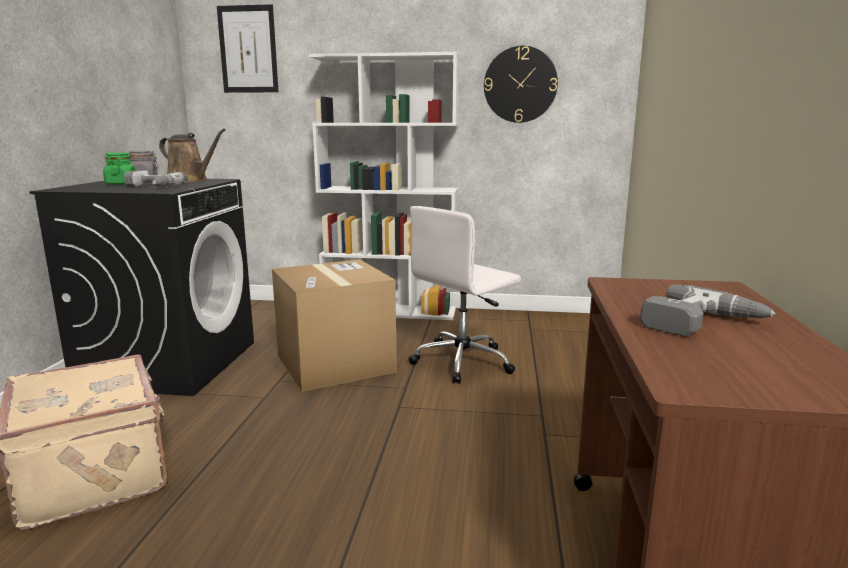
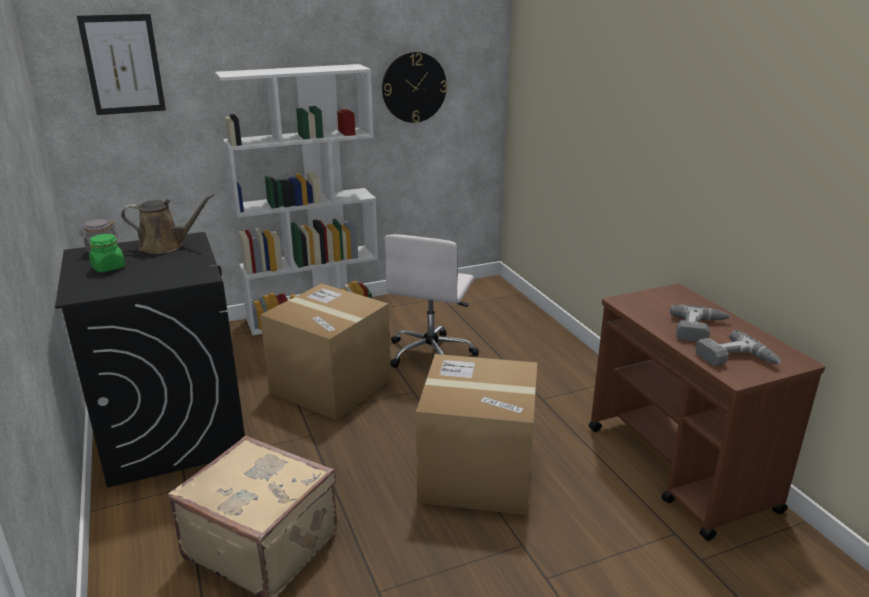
camera: 30 degrees left, 10 degrees up
power drill [124,170,187,187] -> power drill moved to [695,330,781,366]
none -> cardboard box [416,354,537,515]

